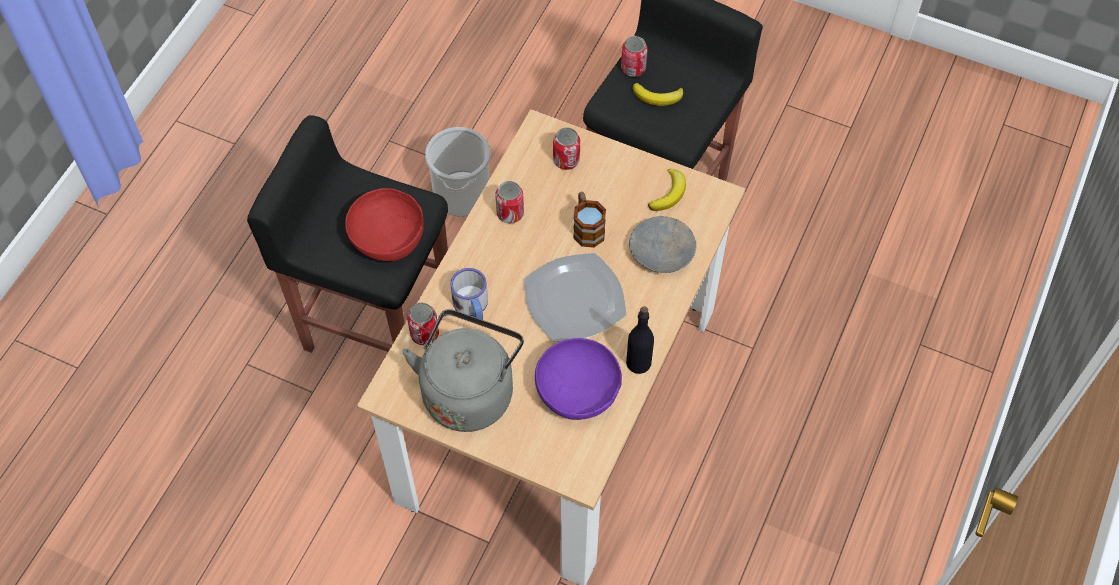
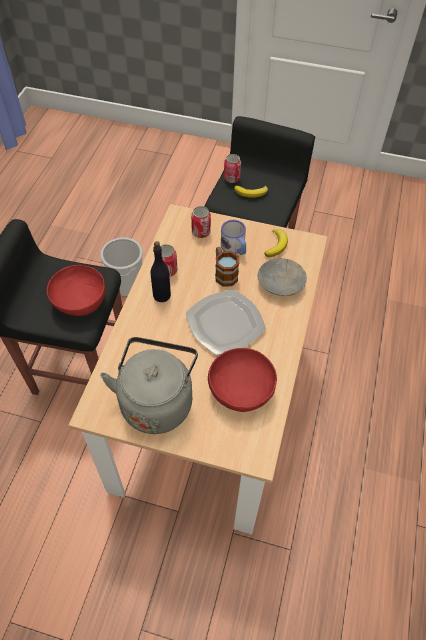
camera: 10 degrees left, 5 degrees down
can [407,303,439,345] -> none
mug [450,268,488,320] -> mug moved to [221,220,246,255]
purple bowl [535,338,622,420] -> red bowl [208,348,277,412]
black bottle [626,307,654,374] -> black bottle moved to [151,241,171,302]

